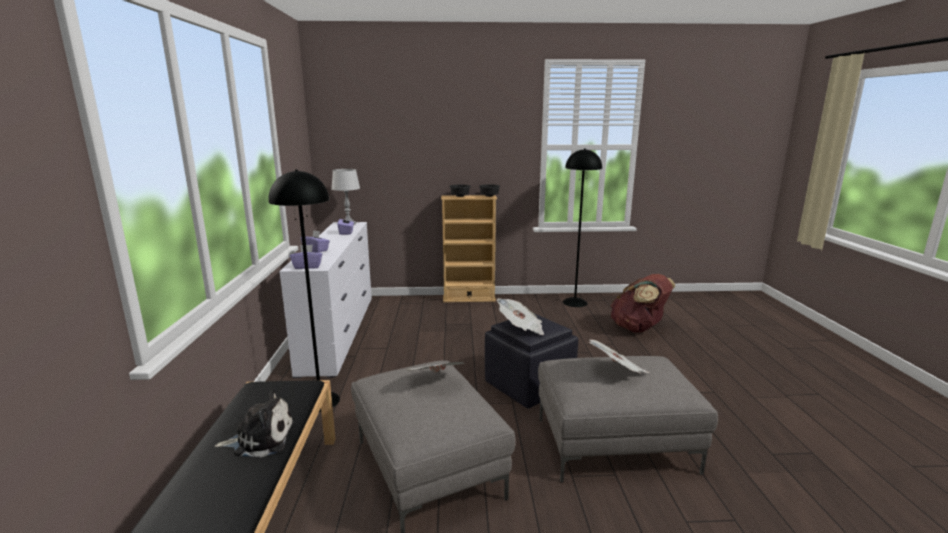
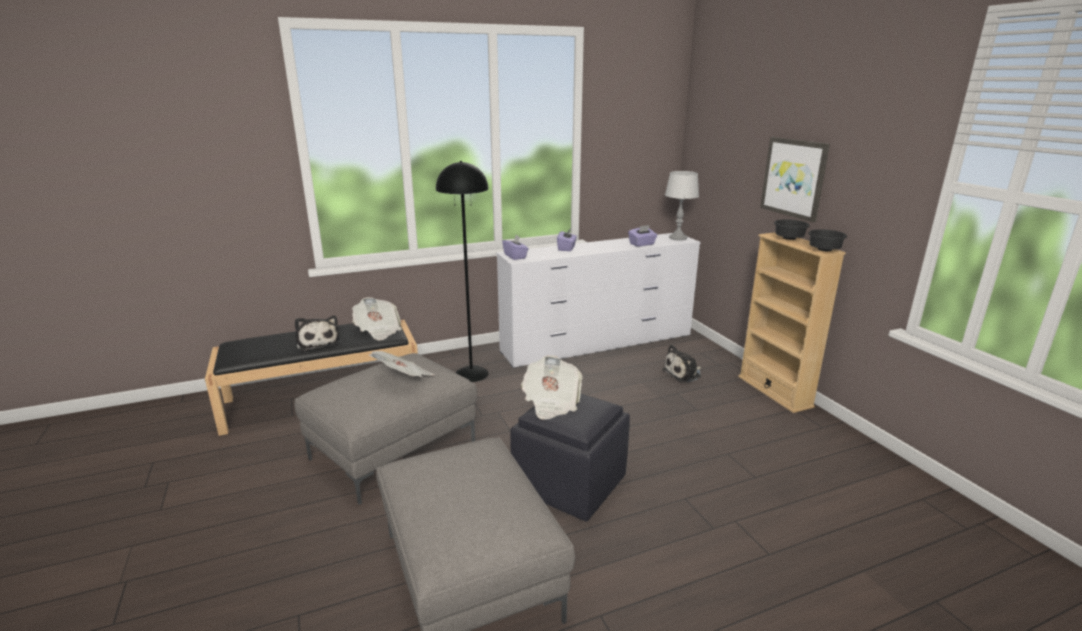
camera: 70 degrees right, 5 degrees up
black floor lamp [563,148,602,307] -> none
newspaper [589,340,649,374] -> newspaper moved to [352,297,402,341]
brown backpack [611,274,675,333] -> none
none -> plush toy [662,345,702,382]
none -> picture [760,137,830,222]

